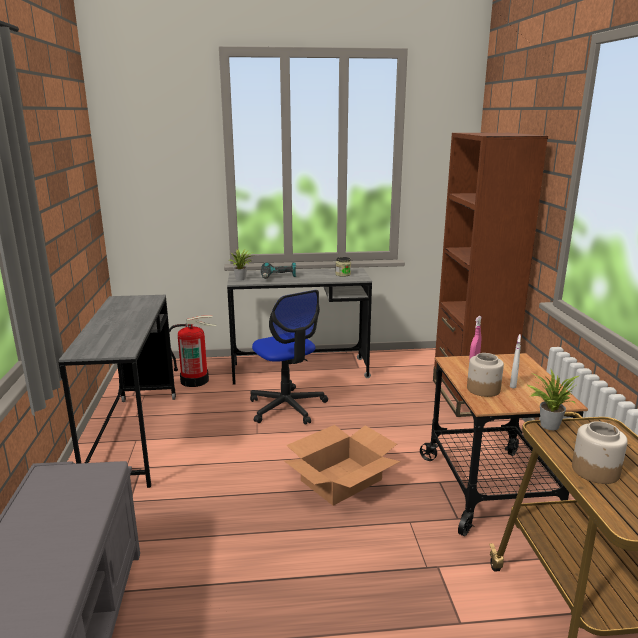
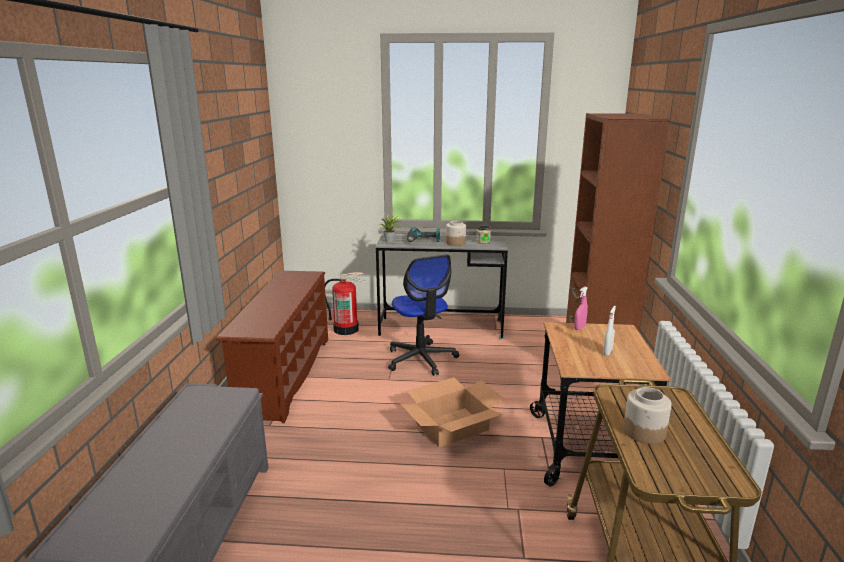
camera: 10 degrees right, 0 degrees up
grey desk [59,295,176,488] -> brown shoe rack [216,271,328,423]
jar [467,353,504,397] -> jar moved to [446,221,466,246]
potted plant [528,370,579,430] -> none

